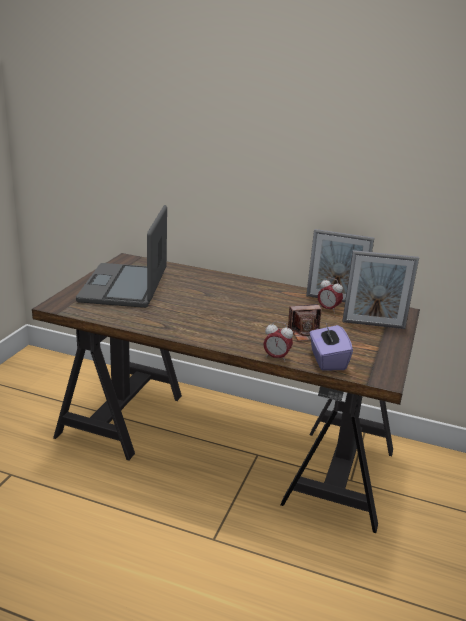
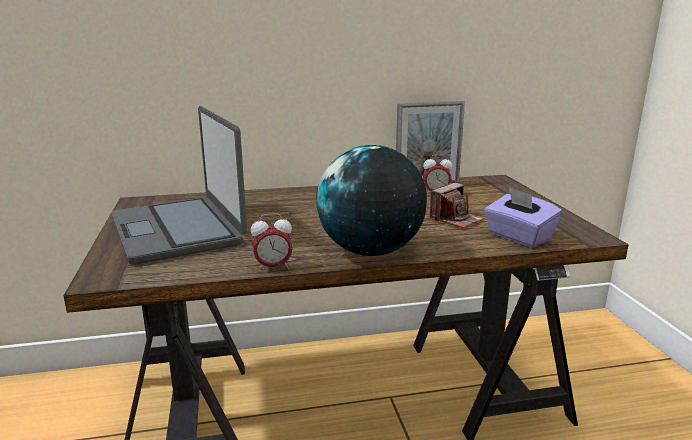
camera: 30 degrees left, 5 degrees down
alarm clock [263,321,293,362] -> alarm clock moved to [251,213,293,272]
picture frame [342,250,419,329] -> none
none -> globe [316,145,427,256]

